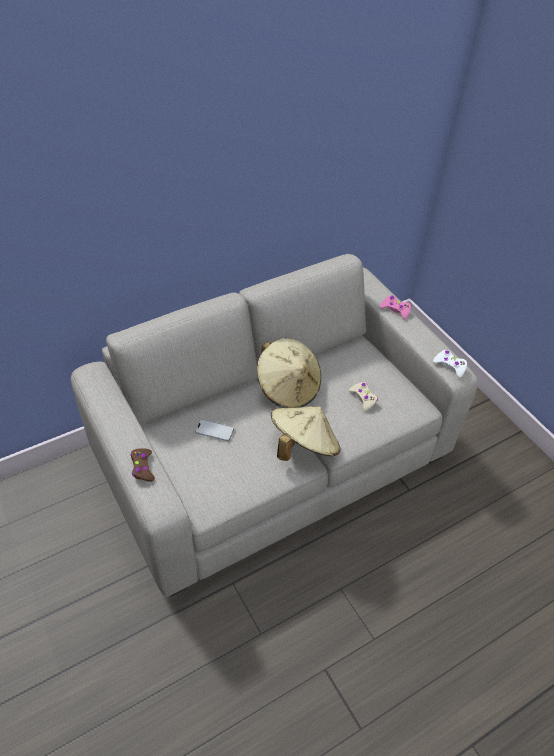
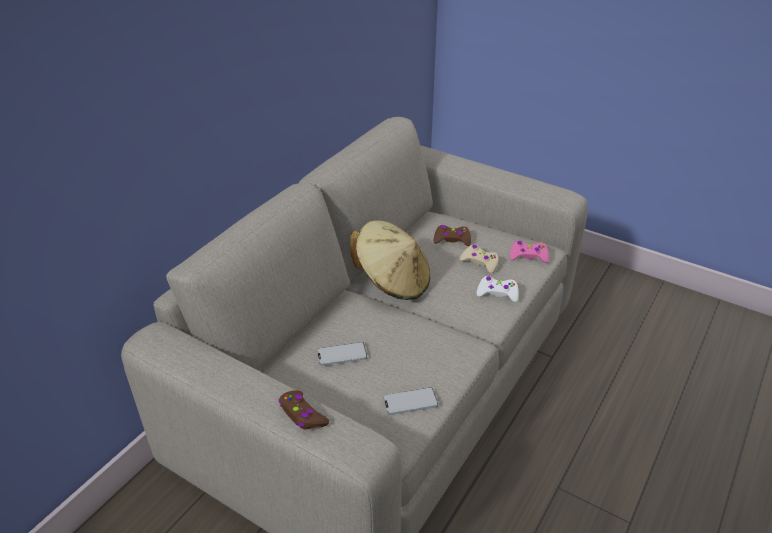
camera: 25 degrees left, 10 degrees down
beige hat [271,406,340,461] -> none
pink game controller [380,295,411,319] -> pink game controller moved to [510,241,549,263]
white game controller [433,350,468,378] -> white game controller moved to [477,276,519,302]
none -> phone [383,387,438,415]
none -> brown game controller [433,225,471,246]

